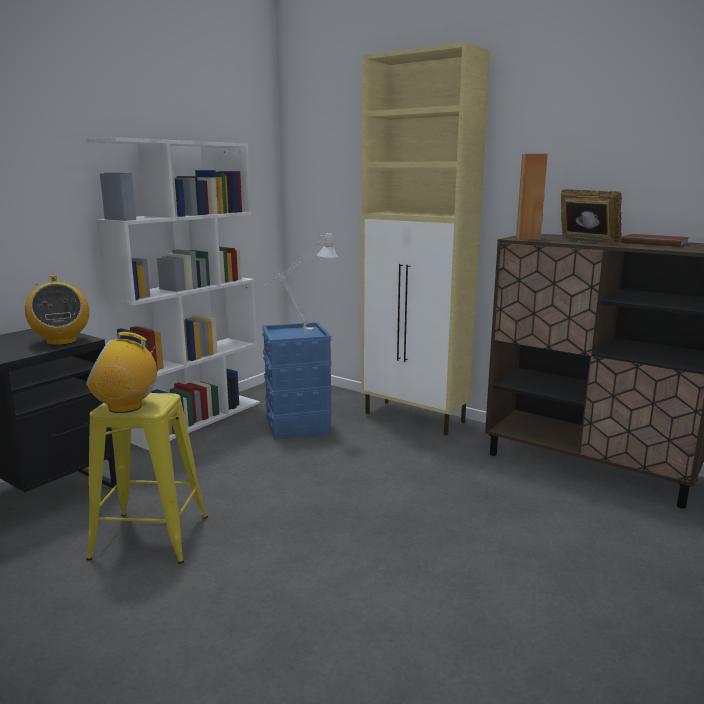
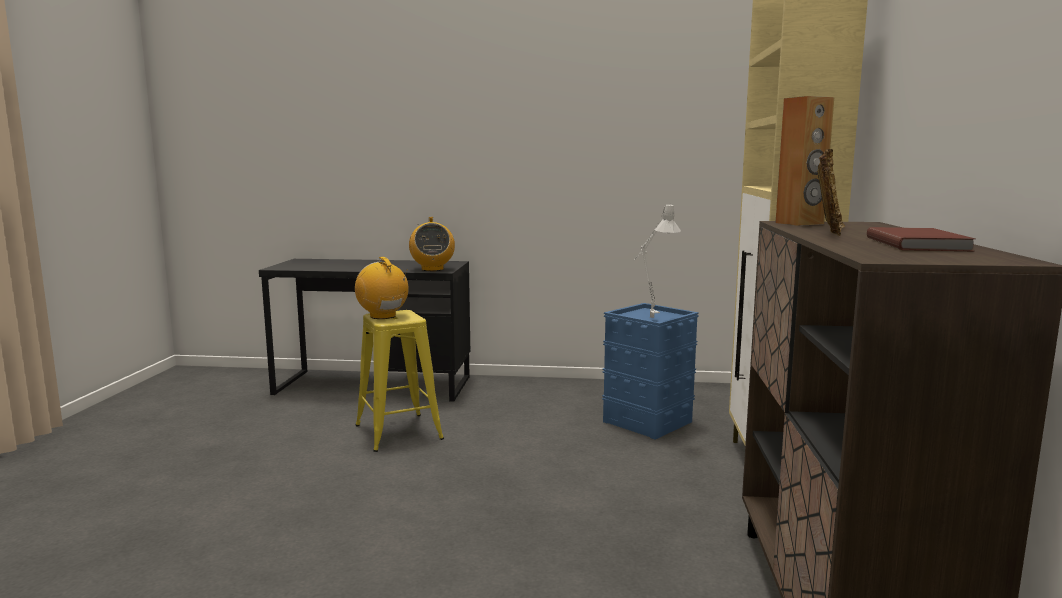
camera: 60 degrees right, 5 degrees down
radio [25,275,90,346] -> radio turned 45 degrees counterclockwise [409,217,455,271]
white bookcase [87,137,260,450] -> none

